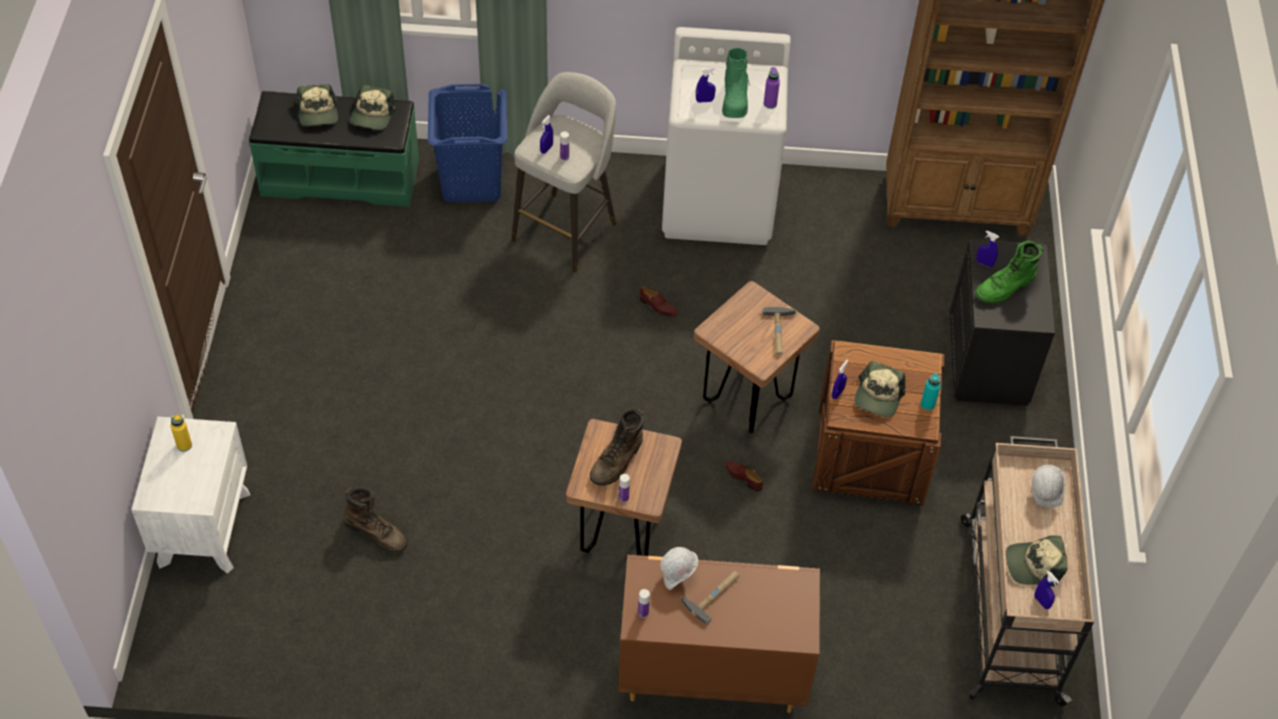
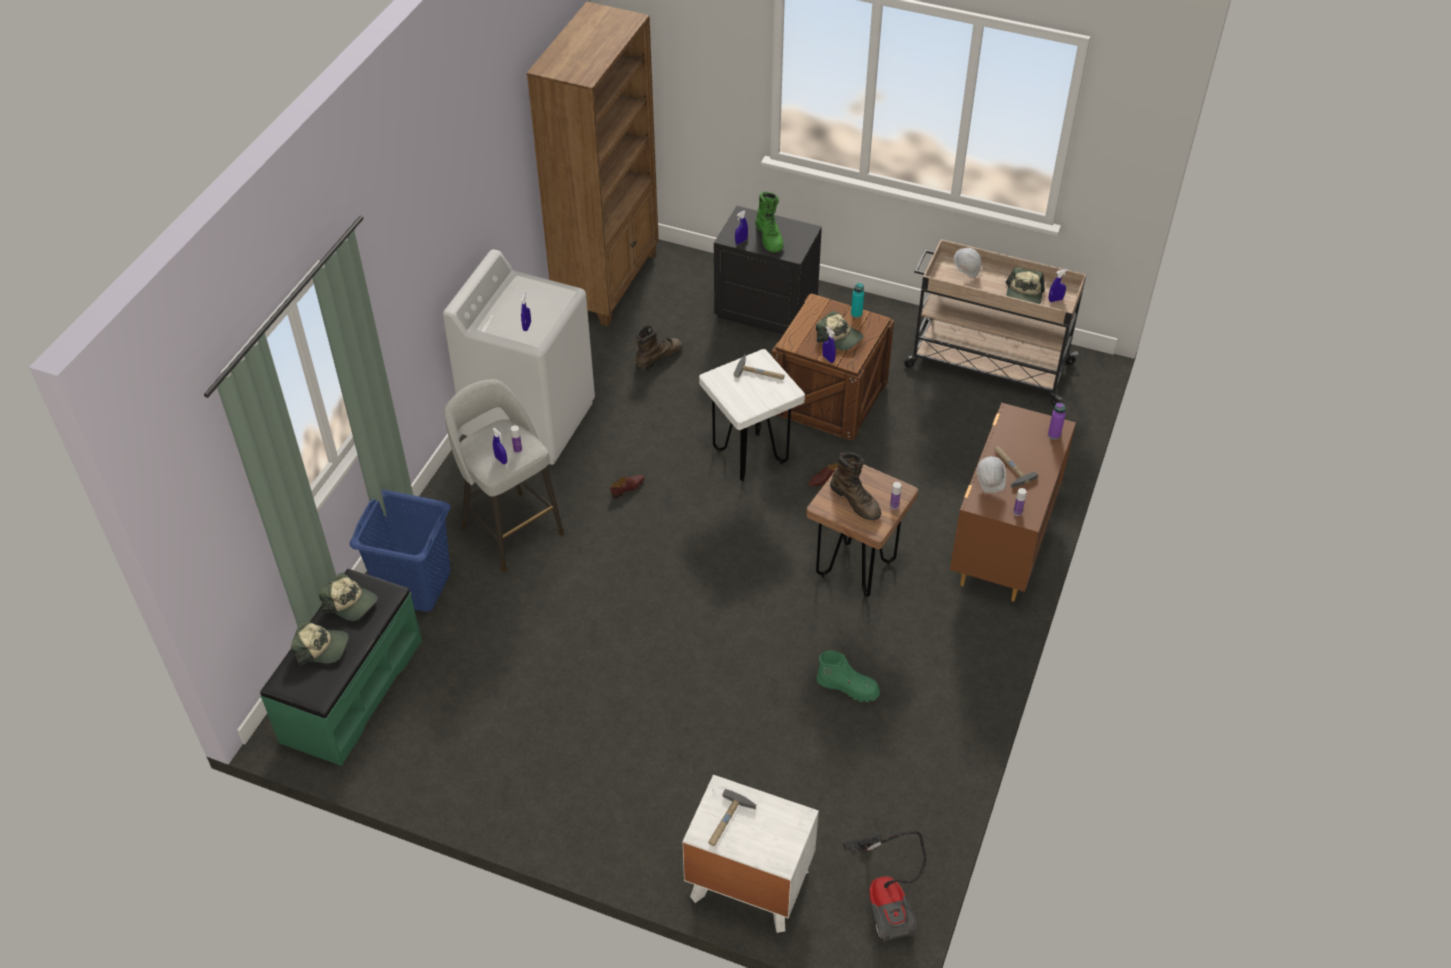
camera: 70 degrees left, 5 degrees down
yellow bottle [171,414,192,452] -> hammer [708,789,756,846]
brown boot [344,487,407,553] -> brown boot moved to [635,325,683,372]
brown stool [693,281,820,433] -> white stool [699,349,805,481]
green boot [722,48,750,118] -> green boot moved to [817,650,880,702]
purple bottle [764,67,780,109] -> purple bottle moved to [1048,403,1066,440]
none -> vacuum cleaner [843,831,926,943]

